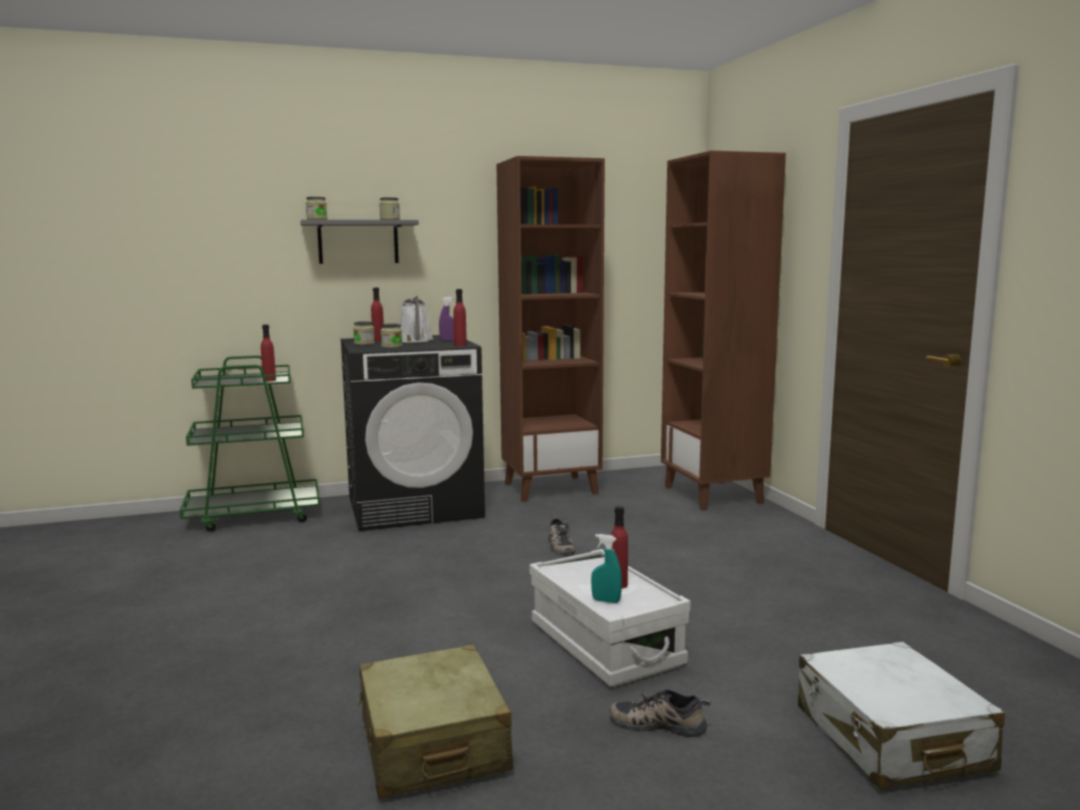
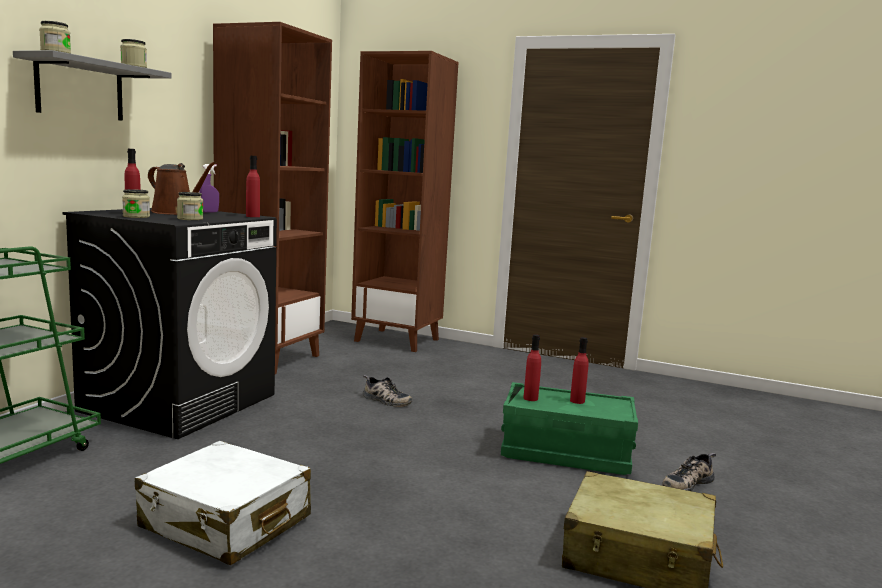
camera: 50 degrees left, 0 degrees up
red bottle [261,324,276,382] -> red bottle moved to [523,334,541,401]
white watering can [400,296,433,342] -> brown watering can [148,161,216,215]
white storage box [529,549,690,687] -> green storage box [501,382,638,475]
turquoise spray bottle [591,534,622,603] -> none
white suitcase [798,642,1005,789] -> white suitcase moved to [135,441,311,565]

